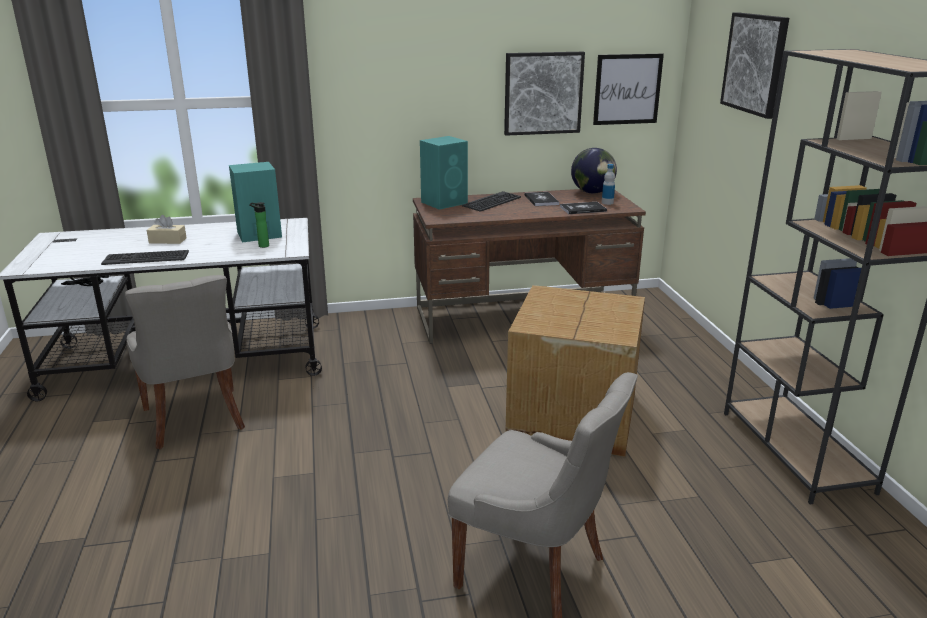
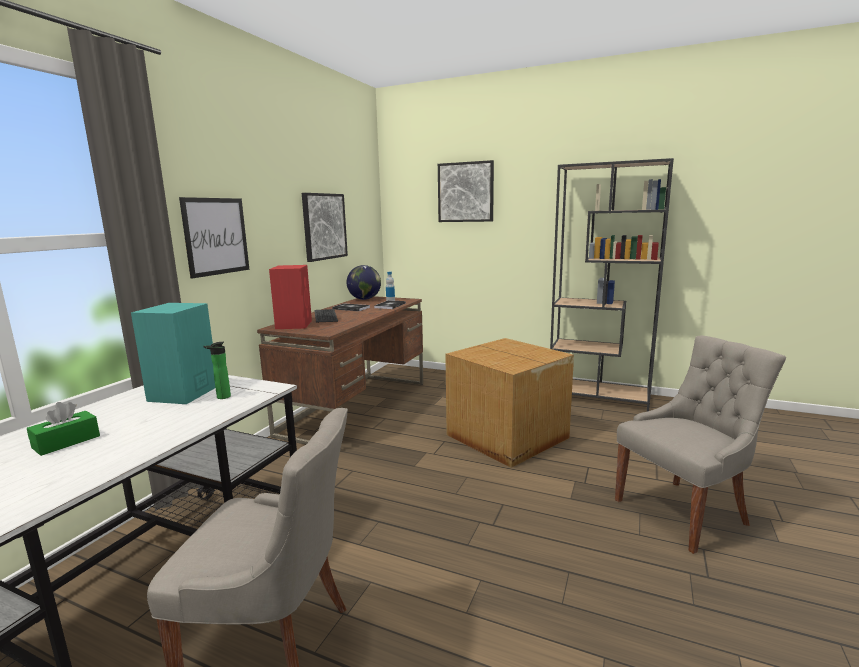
camera: 55 degrees left, 10 degrees down
keyboard [101,250,189,265] -> none
beige tissue box [147,215,187,244] -> green tissue box [27,402,100,456]
turquoise speaker [420,136,468,210] -> red speaker [269,265,312,329]
picture [593,54,664,125] -> picture moved to [179,197,250,279]

